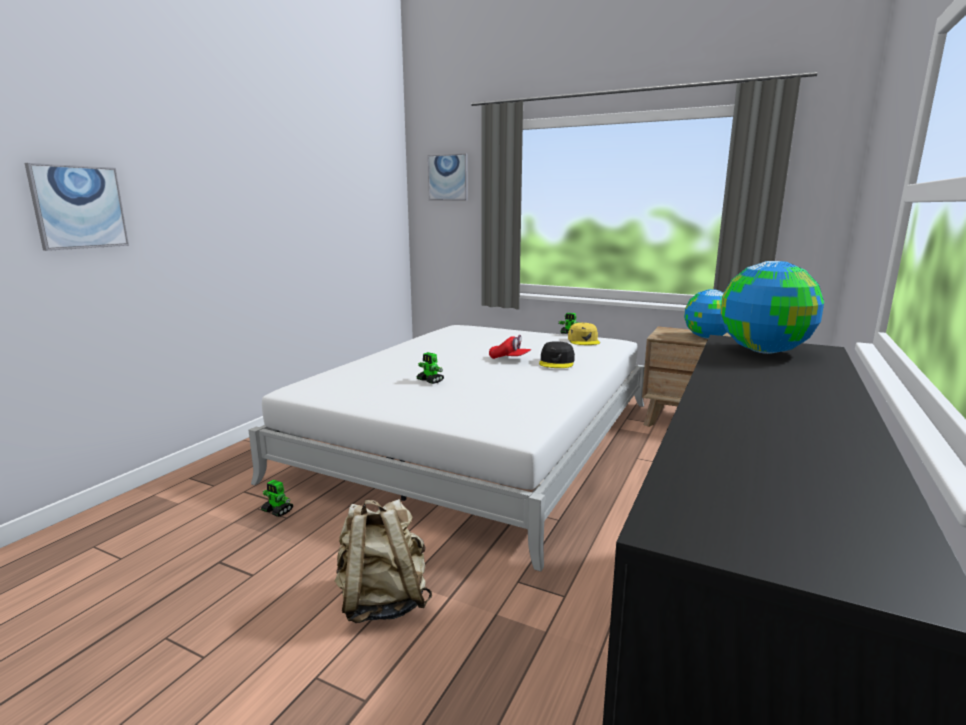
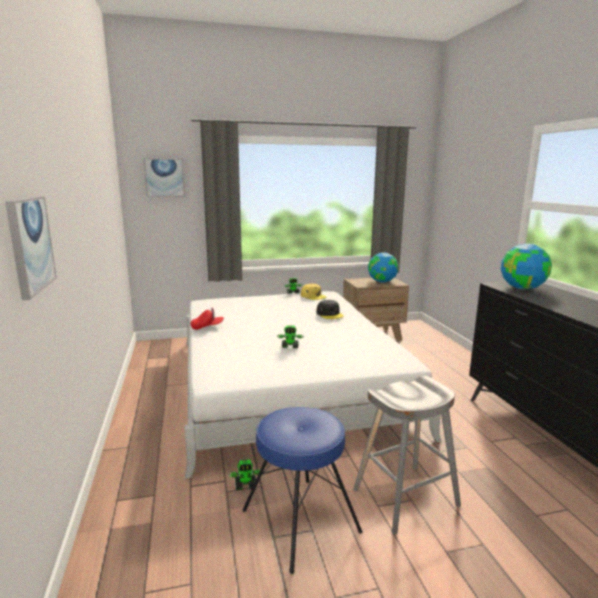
camera: 40 degrees left, 0 degrees up
beige backpack [335,499,432,623] -> grey stool [353,376,461,535]
red cap [489,335,531,359] -> red cap moved to [190,308,224,330]
none -> blue stool [242,407,362,574]

